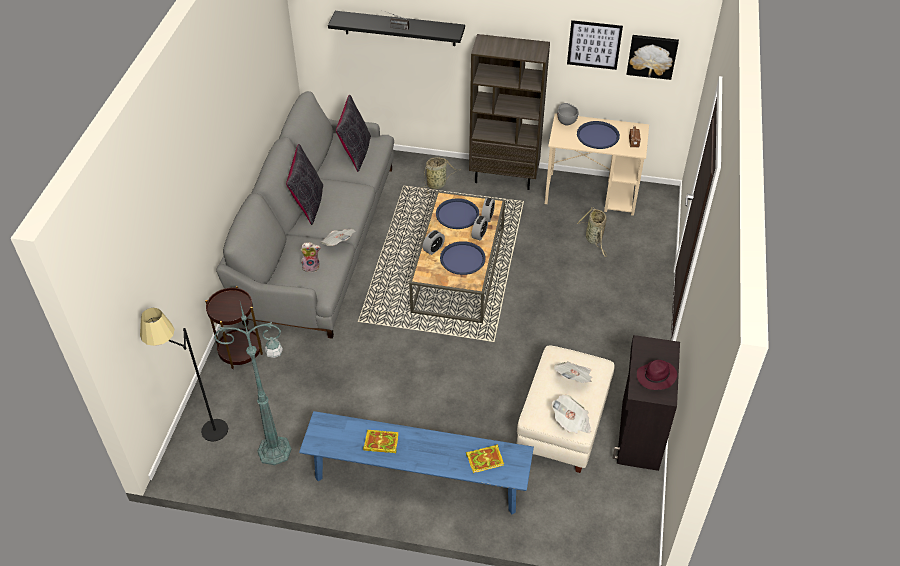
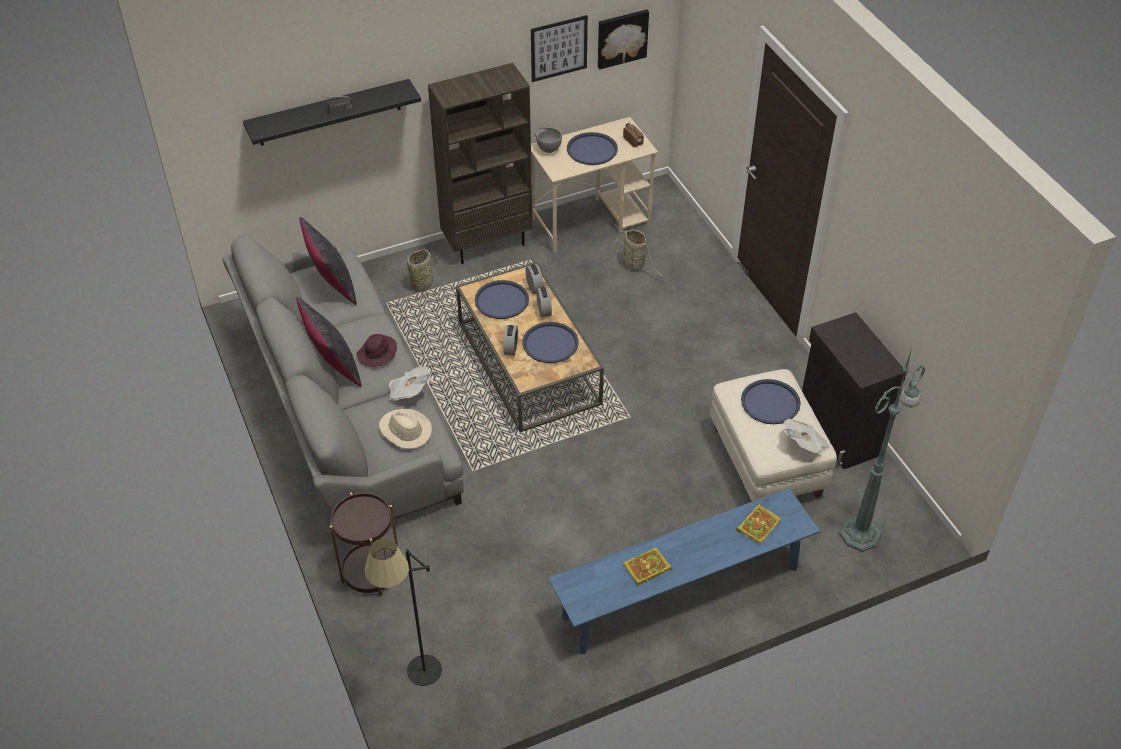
camera: 35 degrees left, 0 degrees up
green floor lamp [214,302,292,465] -> green floor lamp moved to [839,348,925,552]
plush toy [301,242,321,272] -> beige hat [379,409,432,449]
newspaper [554,361,593,383] -> blue tray [741,379,801,424]
purple hat [637,360,677,390] -> purple hat moved to [356,334,397,367]

